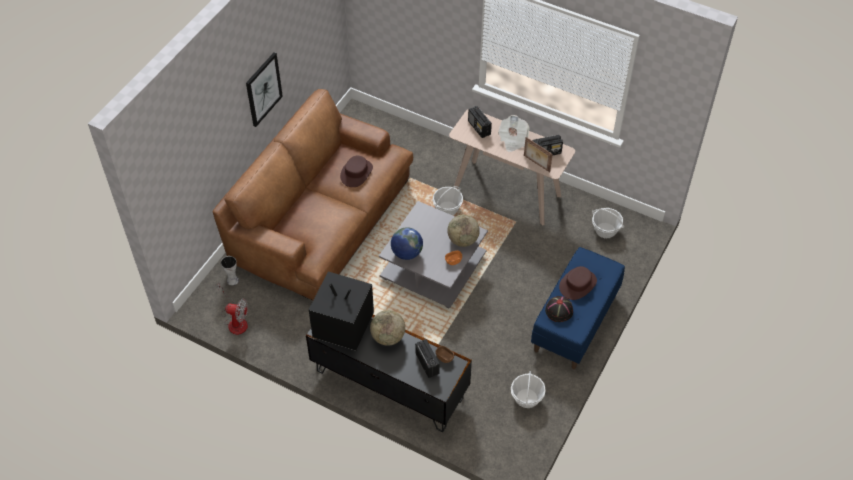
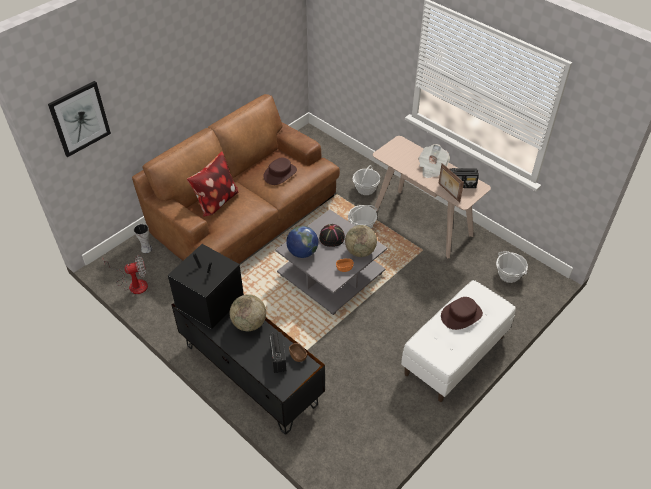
camera: 15 degrees right, 5 degrees down
fan [217,282,248,335] -> fan turned 45 degrees counterclockwise [103,255,148,294]
picture [246,52,283,127] -> picture moved to [48,81,111,157]
radio [468,106,492,138] -> none
basket [511,371,546,408] -> basket moved to [353,165,380,195]
blue bench [531,247,625,369] -> white bench [401,280,516,402]
black hat [545,296,573,322] -> black hat moved to [319,224,345,247]
none -> pillow [187,151,239,216]

